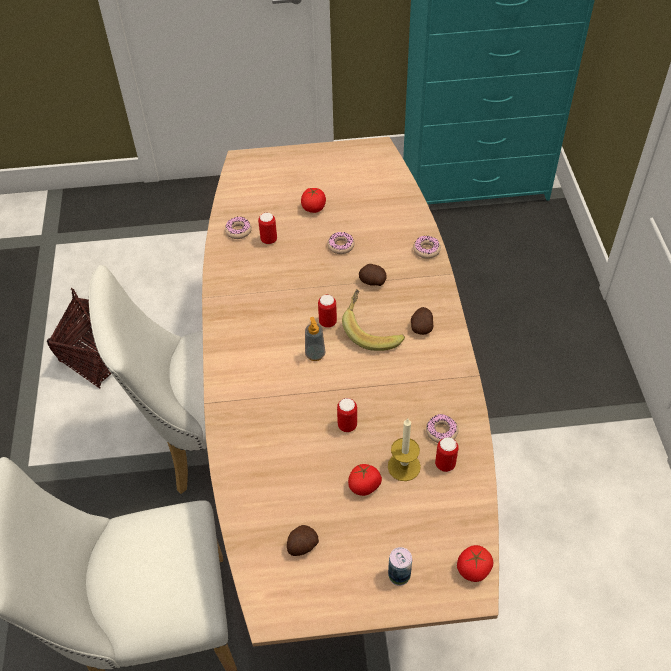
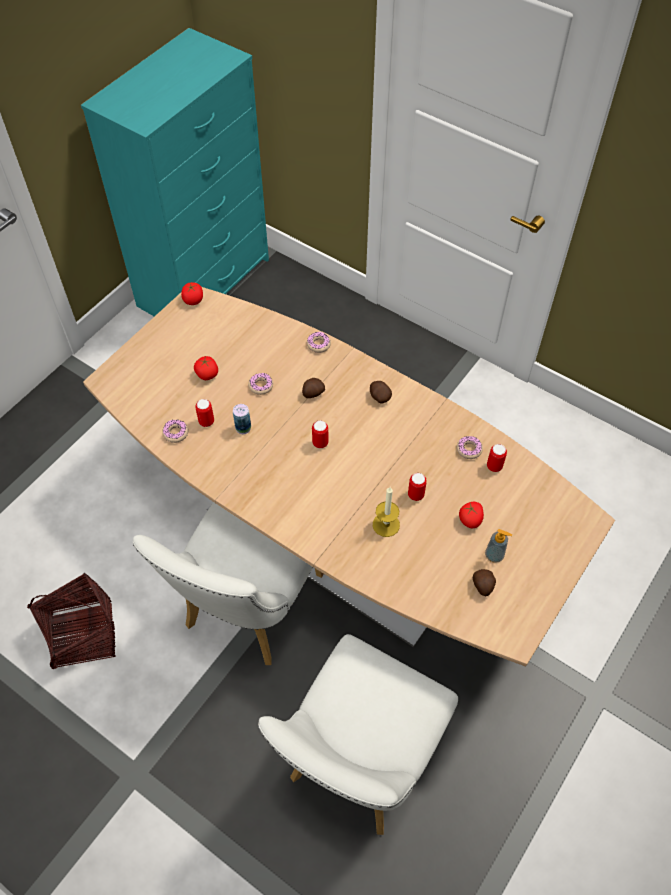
camera: 50 degrees left, 5 degrees up
soap dispenser [305,317,326,361] -> soap dispenser moved to [485,529,512,563]
banana [342,289,405,351] -> none
candle [388,418,421,481] -> candle moved to [373,487,400,537]
can [388,547,412,586] -> can moved to [233,404,251,434]
tomato [457,545,493,582] -> tomato moved to [181,282,203,305]

